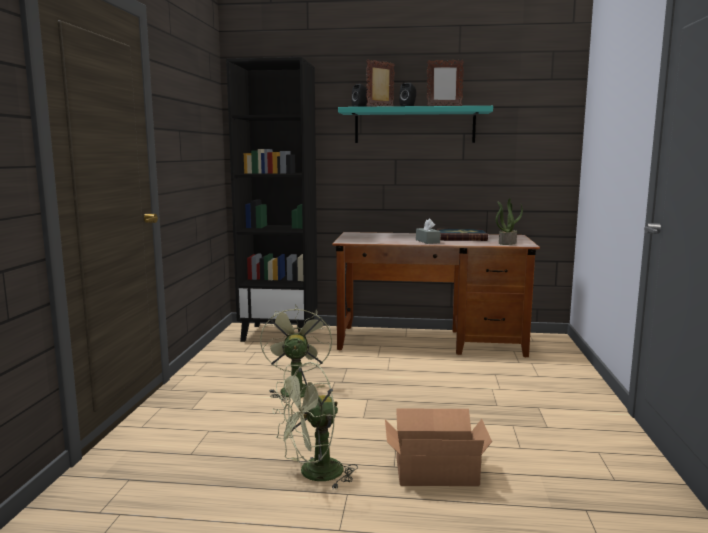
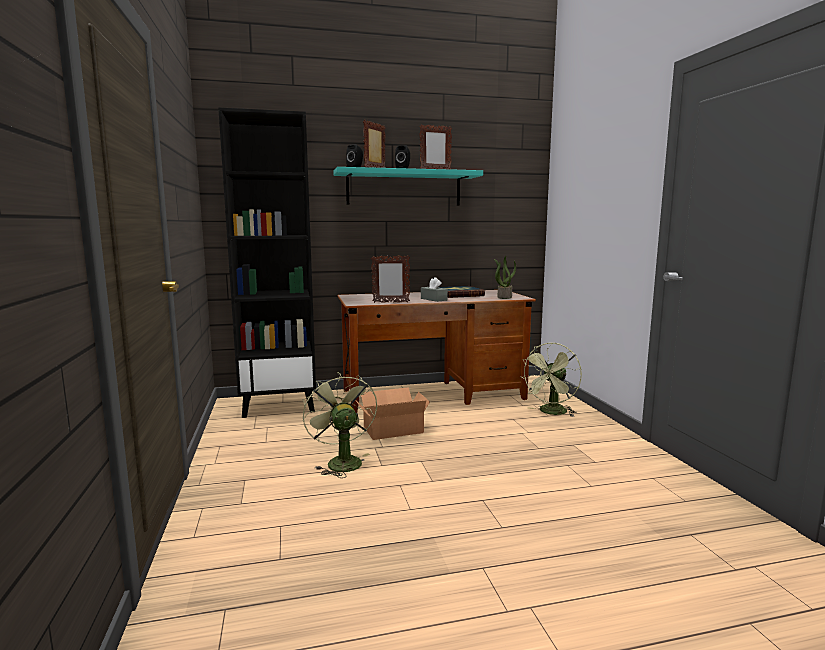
camera: 20 degrees left, 0 degrees up
green fan [272,362,358,489] -> green fan moved to [520,343,582,417]
cardboard box [385,409,492,486] -> cardboard box moved to [356,387,430,440]
none -> picture frame [371,255,410,303]

